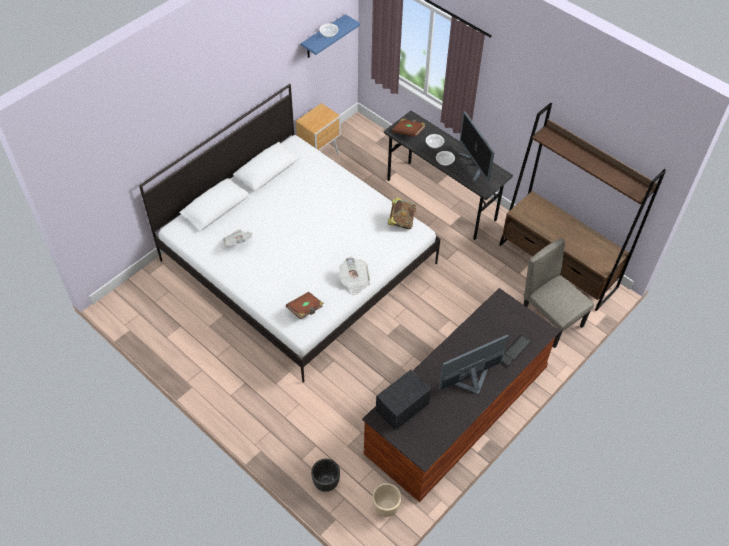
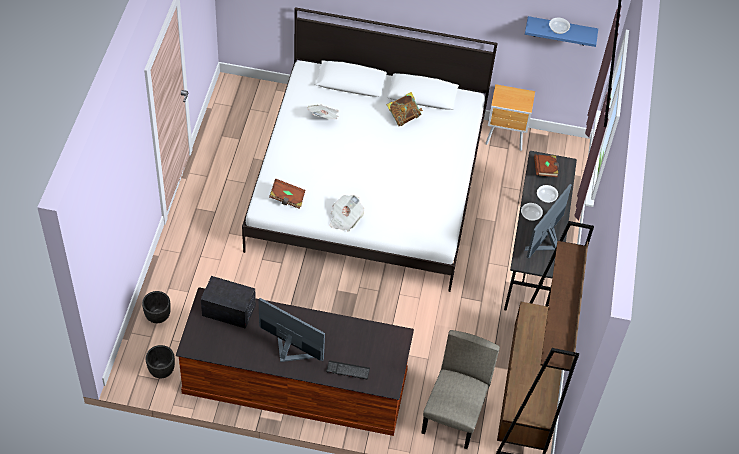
camera: 55 degrees right, 0 degrees up
beige planter [372,483,402,517] -> black planter [146,345,175,378]
book [388,197,416,229] -> book moved to [387,92,423,126]

